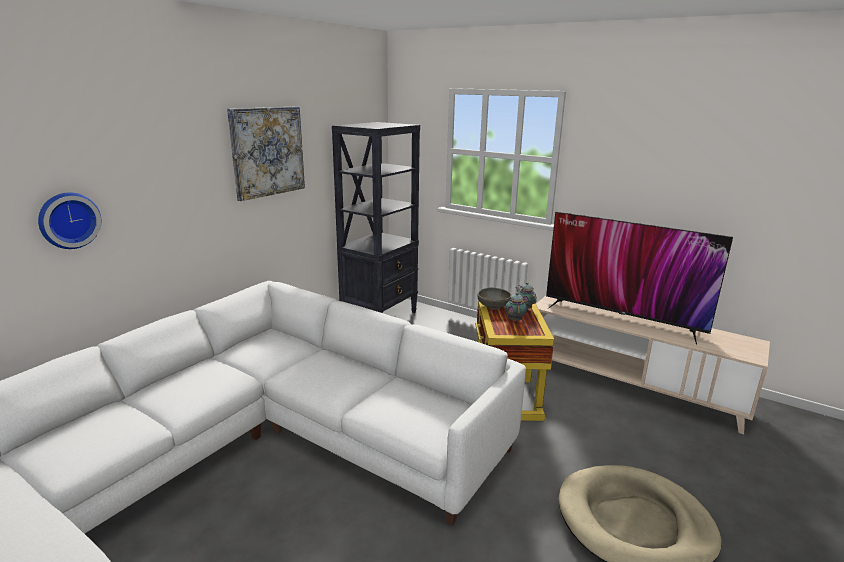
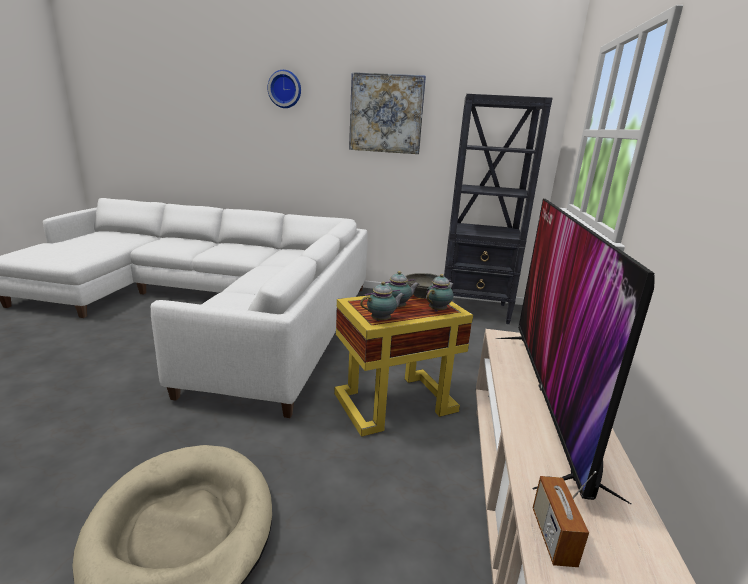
camera: 65 degrees right, 0 degrees up
wall clock [38,192,101,249] -> wall clock moved to [268,70,301,108]
none -> teapot [360,282,404,321]
none -> radio [533,471,596,567]

